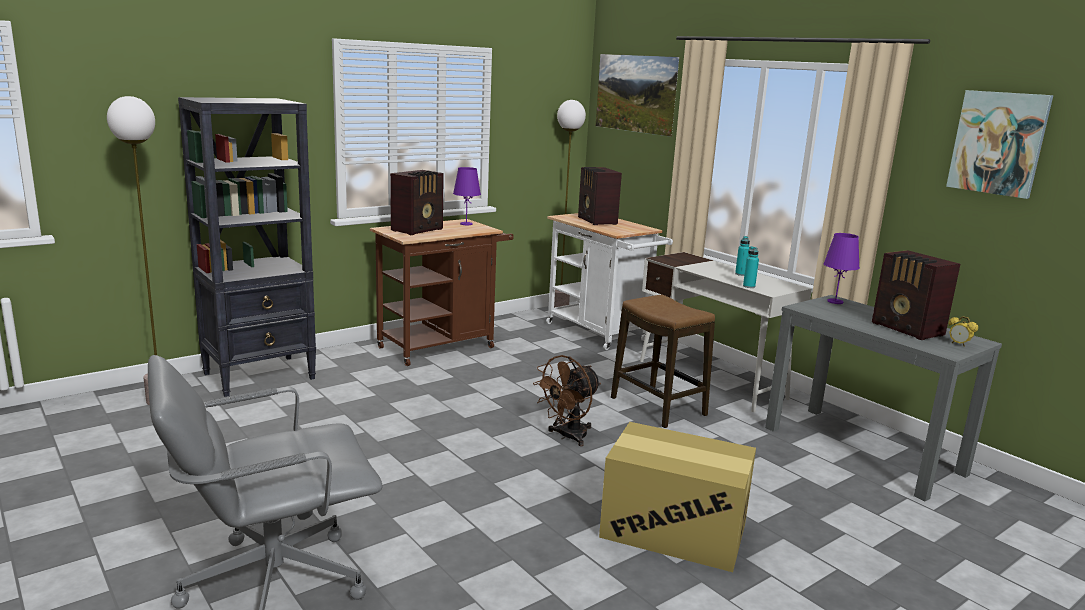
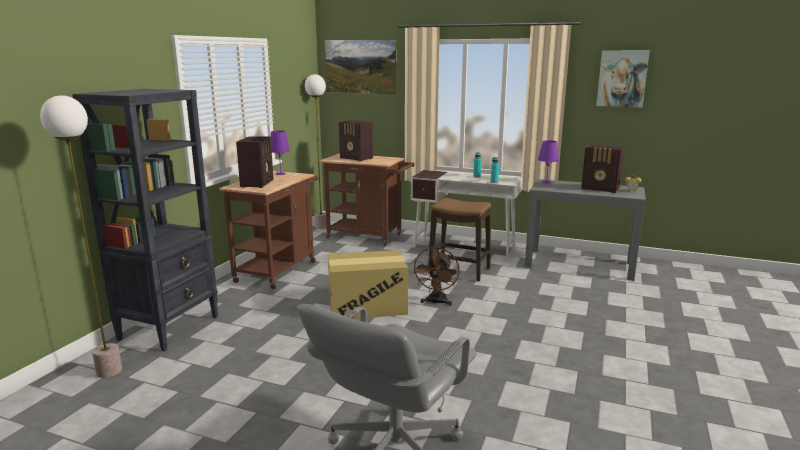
camera: 30 degrees left, 0 degrees up
white cart [546,213,673,350] -> brown cart [319,153,414,246]
cardboard box [599,422,756,572] -> cardboard box moved to [328,250,408,319]

